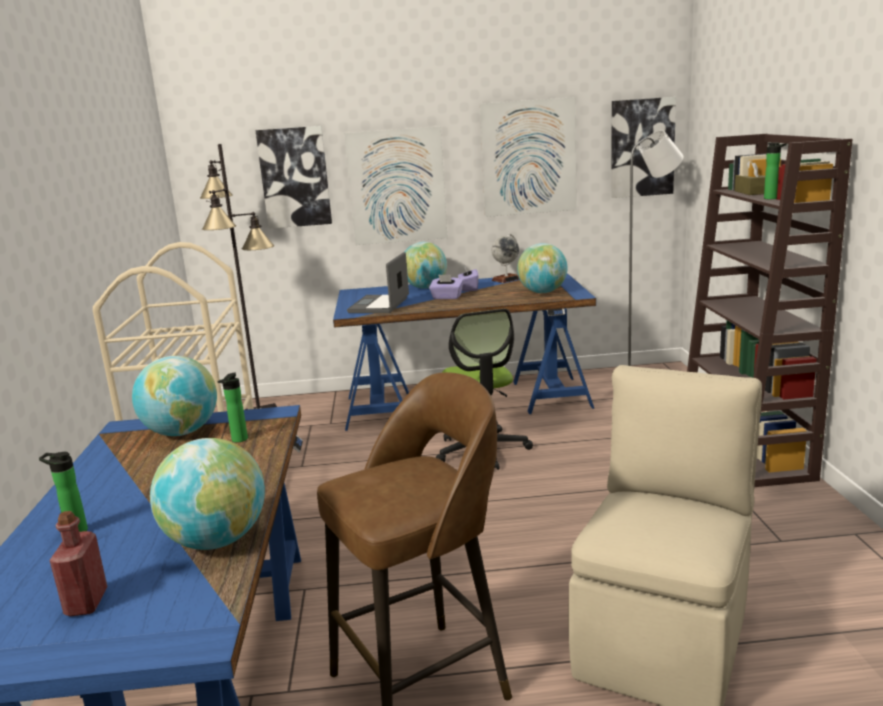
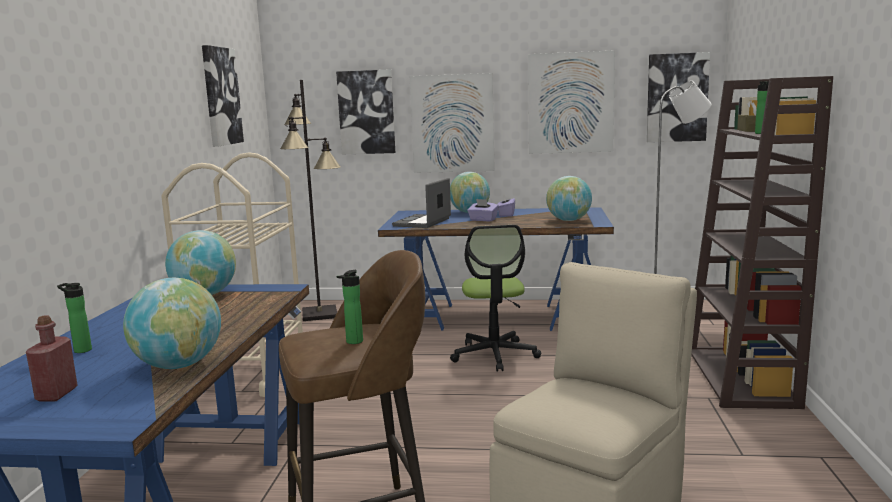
camera: 10 degrees right, 5 degrees down
bottle [217,372,248,442] -> bottle moved to [337,270,363,344]
globe [492,234,519,283] -> none
none -> picture [202,45,244,147]

